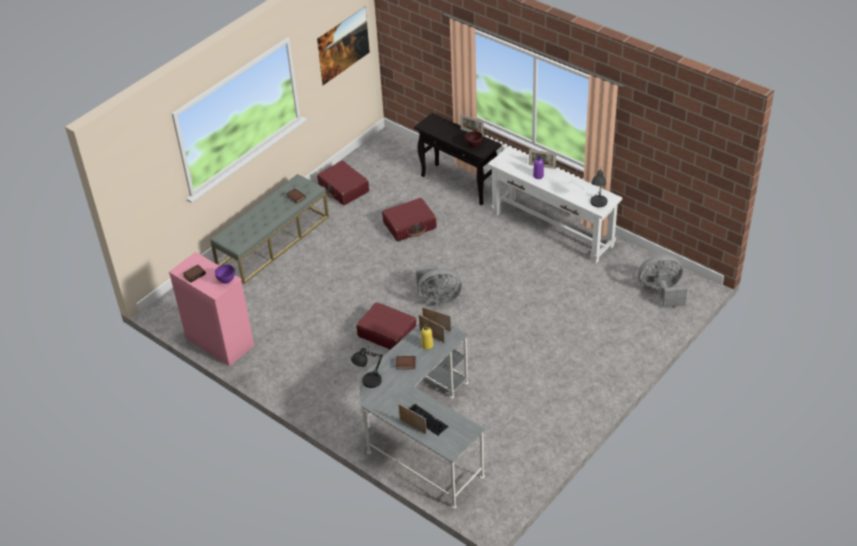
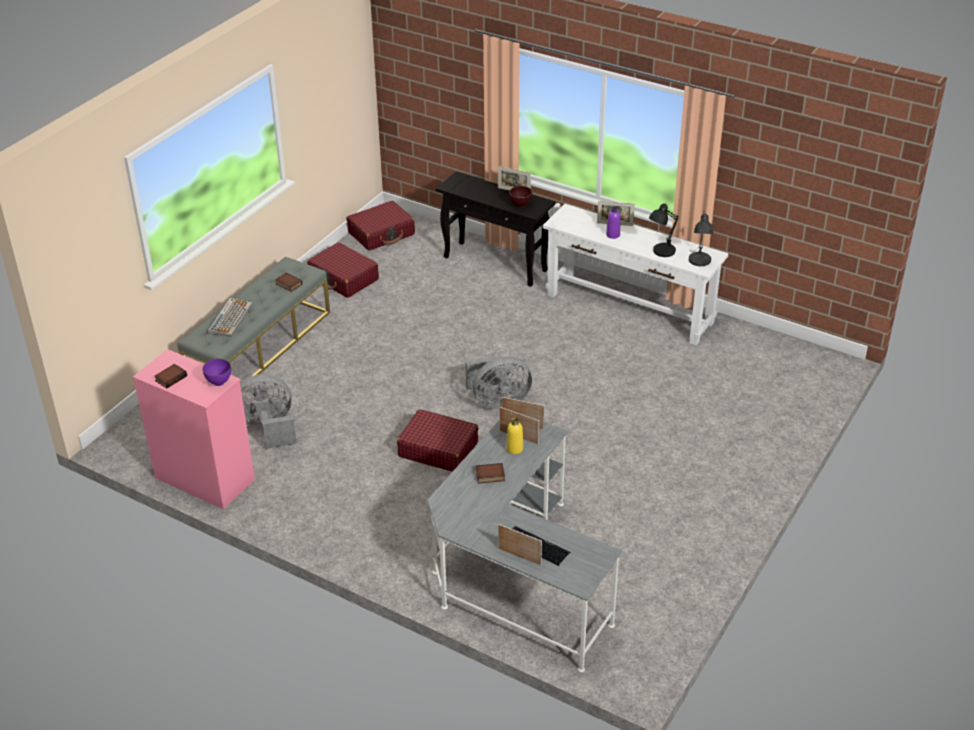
camera: 10 degrees left, 5 degrees down
picture [317,6,370,85] -> none
black table lamp [351,346,383,388] -> black table lamp moved to [649,203,679,257]
red suitcase [382,198,437,241] -> red suitcase moved to [347,201,415,251]
grey fan [638,254,688,308] -> grey fan moved to [240,374,297,449]
none -> keyboard [207,298,252,337]

